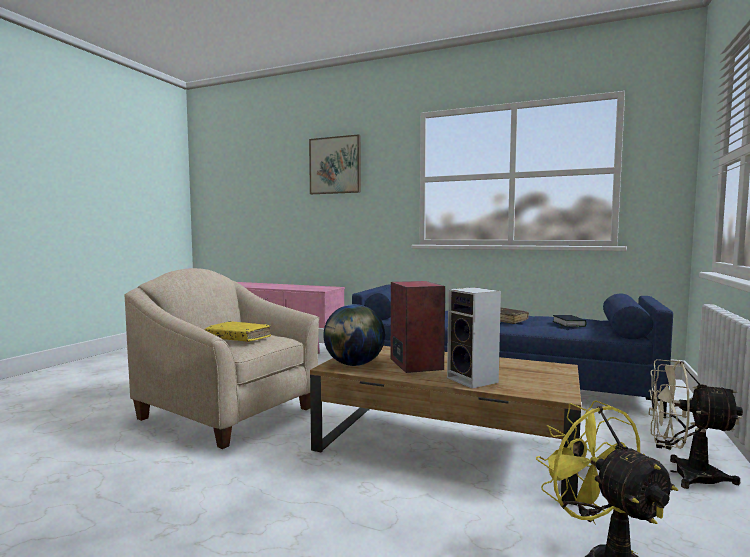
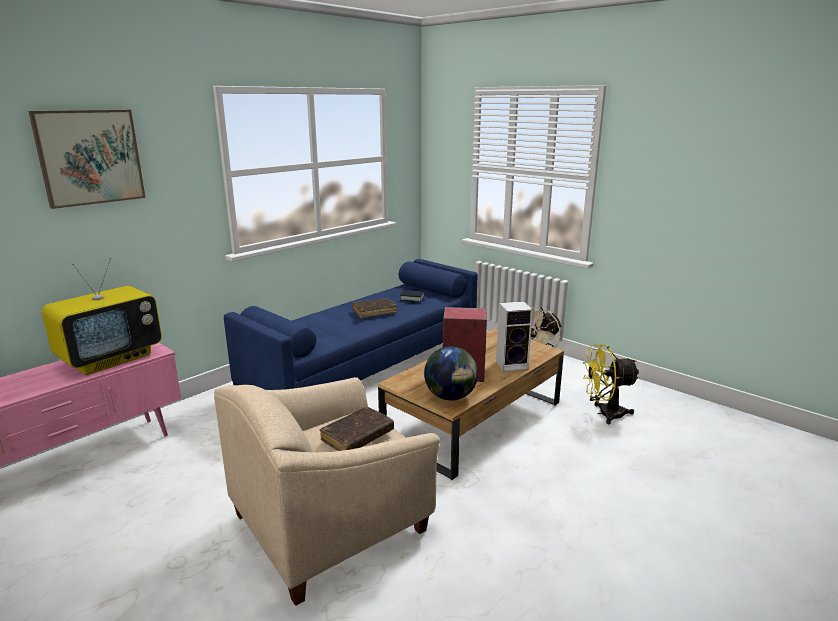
camera: 70 degrees left, 15 degrees up
yellow book [204,321,271,342] -> brown book [320,407,394,451]
none -> television [42,257,162,375]

